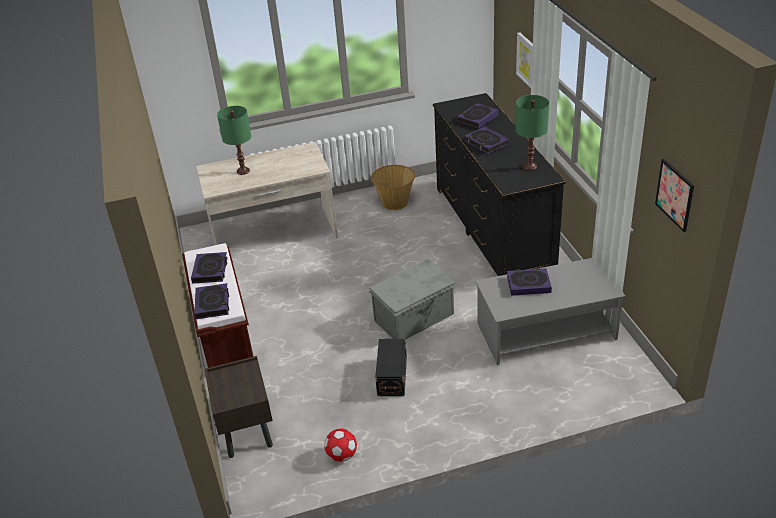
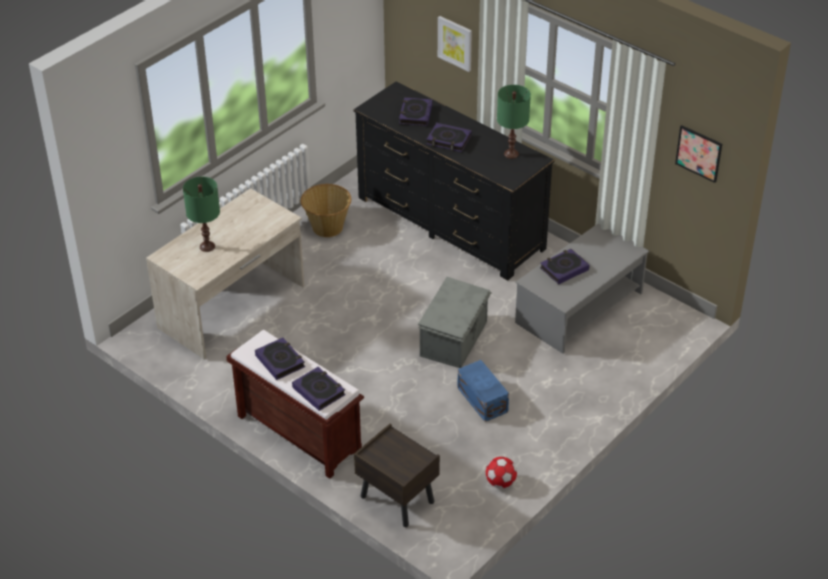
camera: 35 degrees left, 5 degrees up
black storage box [375,339,407,396] -> blue storage box [457,360,509,422]

